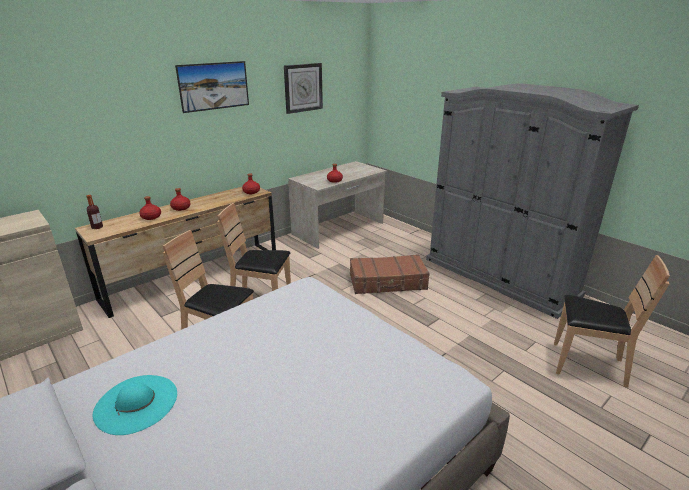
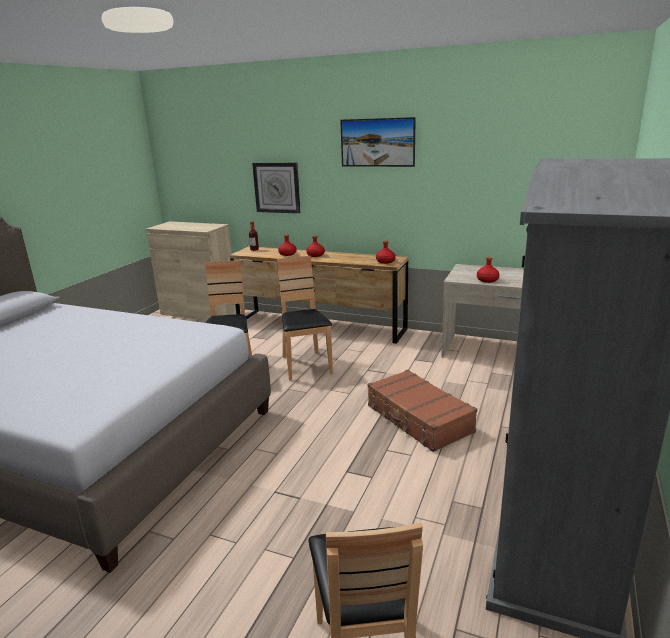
camera: 65 degrees right, 5 degrees down
turquoise hat [93,375,177,435] -> none
wall clock [284,63,323,114] -> wall clock moved to [252,163,301,214]

